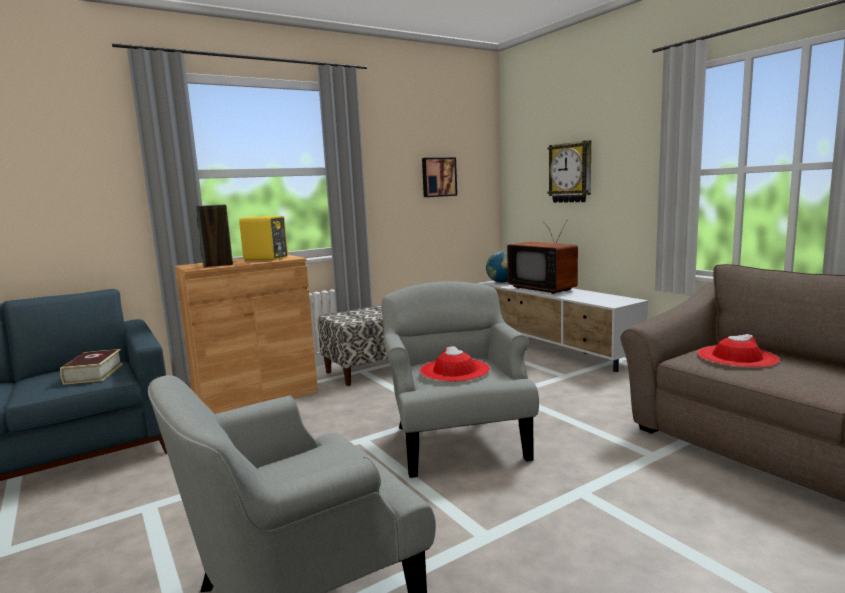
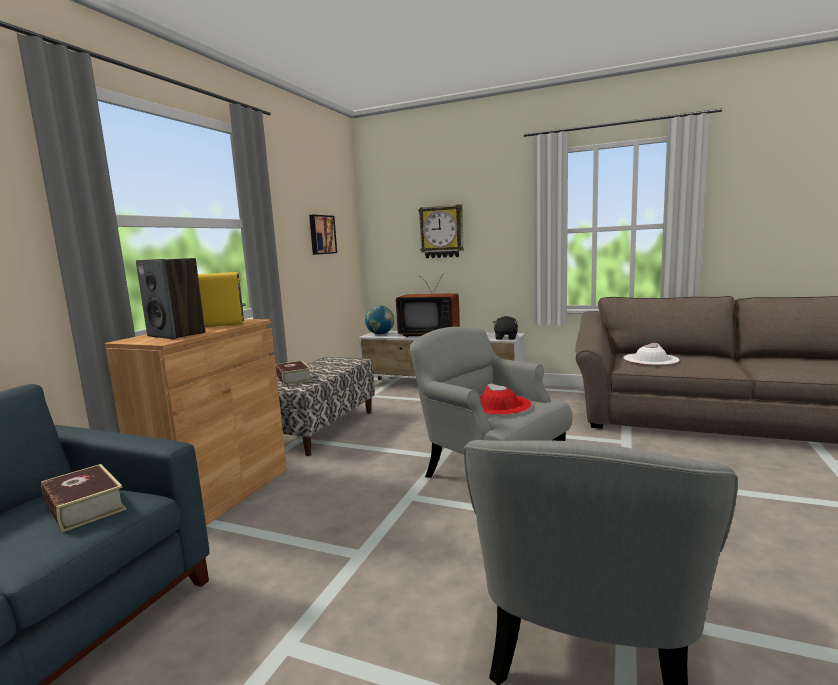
camera: 35 degrees left, 0 degrees up
red hat [697,334,780,368] -> white hat [623,343,680,365]
none -> book [276,361,312,385]
none -> black plush toy [493,316,518,340]

